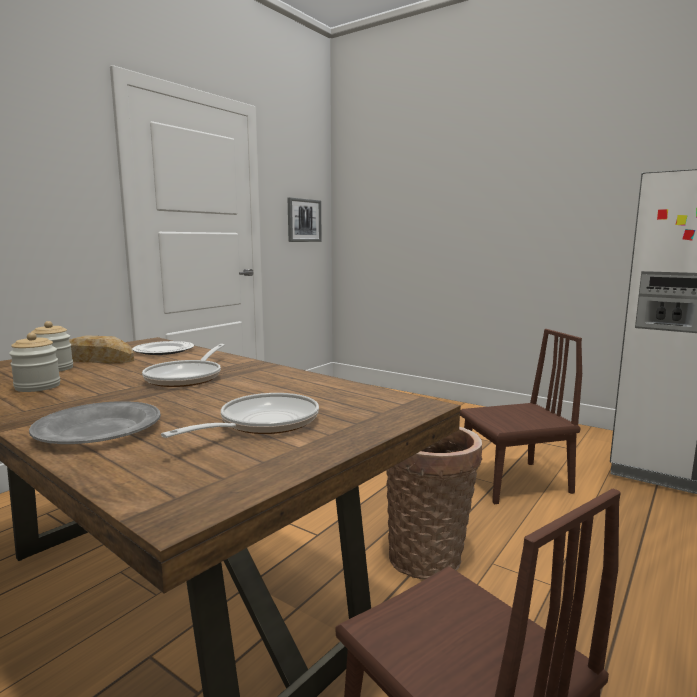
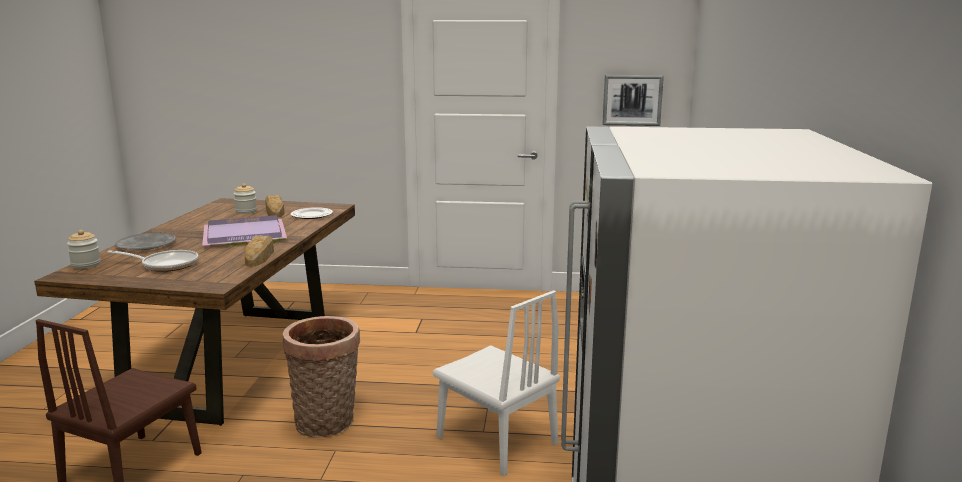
camera: 60 degrees right, 5 degrees up
jar [9,333,60,392] -> jar moved to [67,230,101,269]
frying pan [142,344,225,387] -> purple tray [202,215,287,246]
brown chair [460,329,582,504] -> white chair [433,290,560,476]
none -> bread [244,236,274,267]

